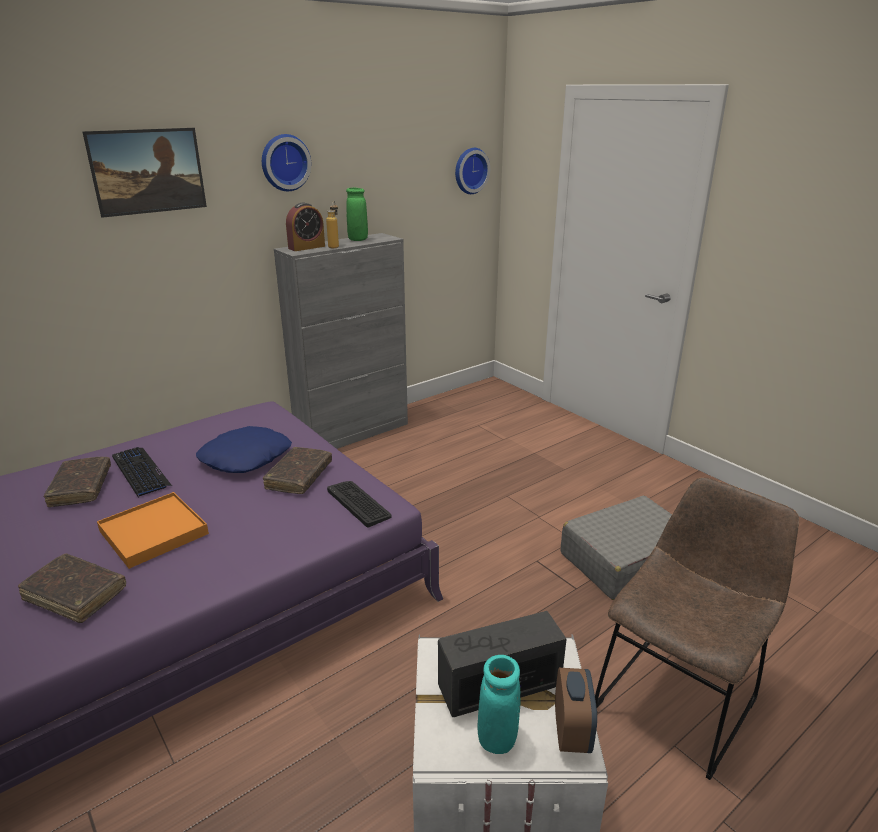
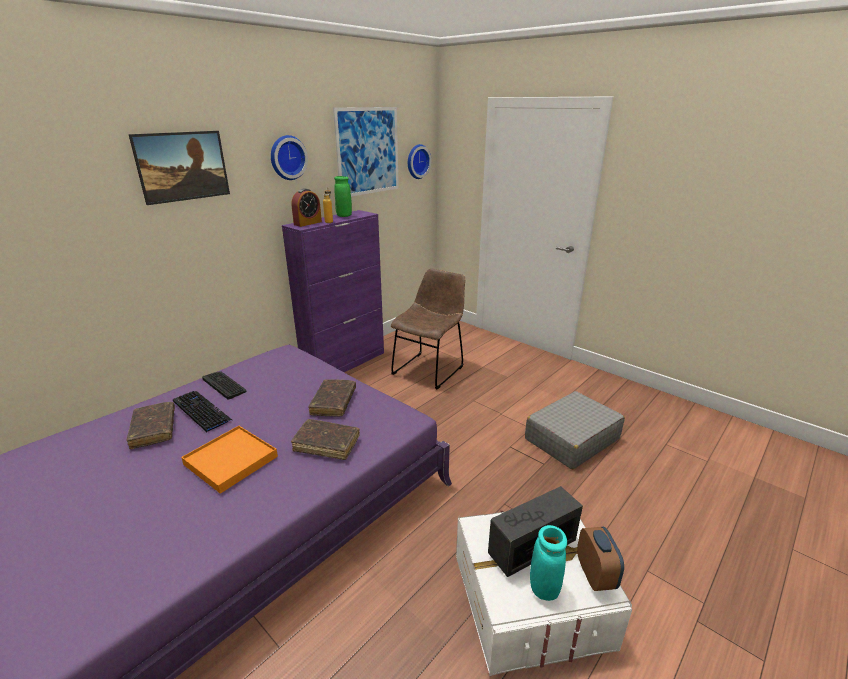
camera: 10 degrees left, 0 degrees up
brown book [18,553,126,623] -> brown book moved to [291,419,360,460]
blue pillow [196,426,292,473] -> none
grey cabinet [274,233,408,449] -> purple cabinet [282,210,384,372]
keyboard [327,481,392,527] -> keyboard moved to [202,372,246,400]
brown chair [595,477,799,780] -> brown chair moved to [391,269,465,389]
none -> picture [333,107,399,197]

